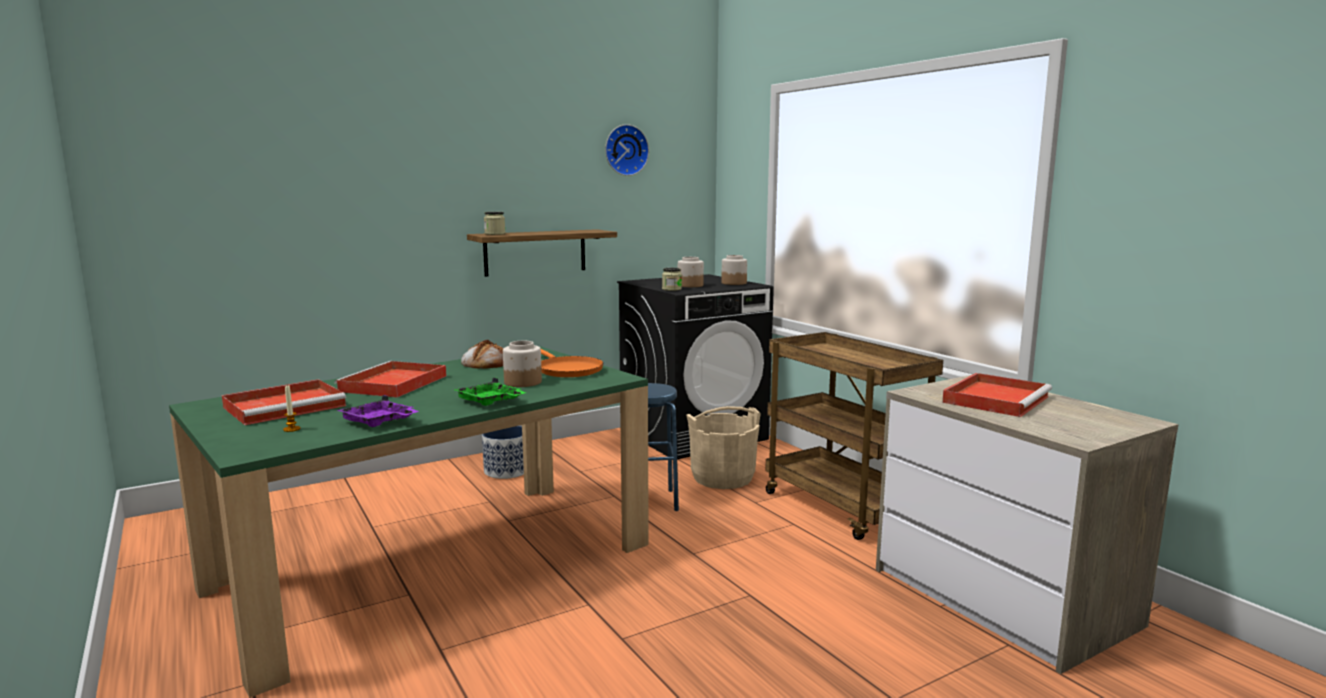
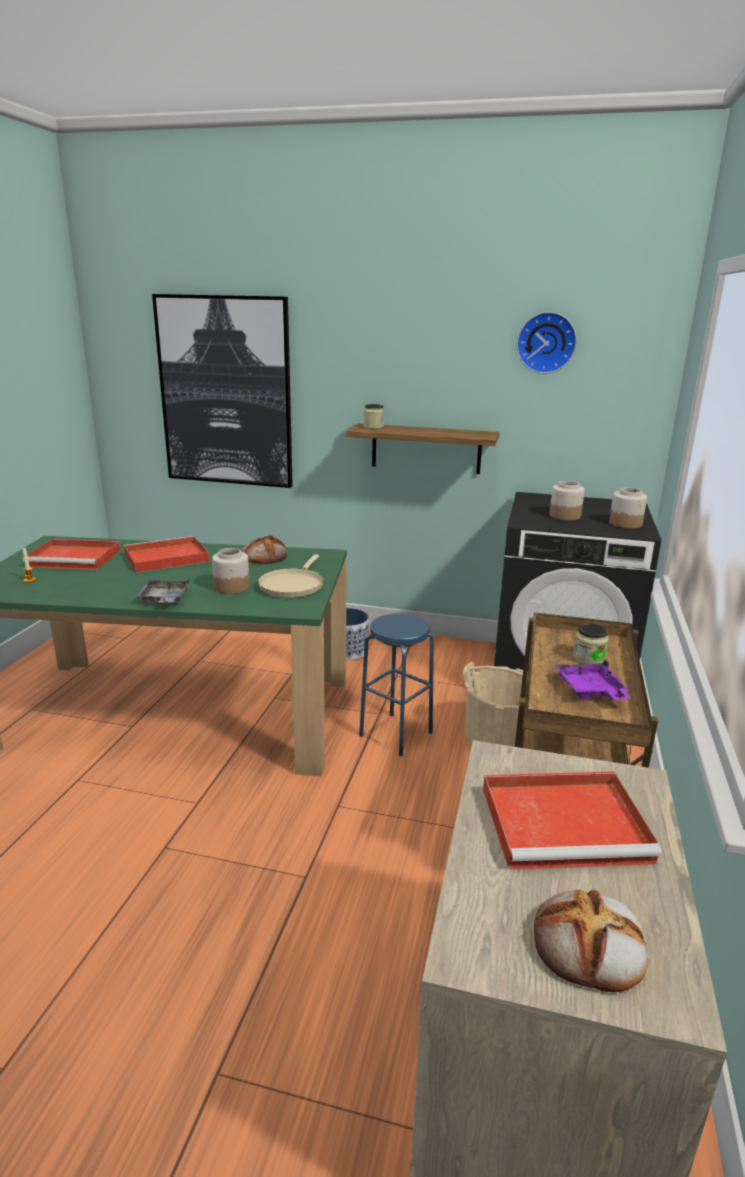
camera: 45 degrees right, 10 degrees up
purple tray [337,395,419,427] -> purple tray moved to [555,659,631,700]
green tray [454,377,527,406] -> grey tray [136,579,189,604]
orange frying pan [541,349,604,377] -> beige frying pan [258,554,324,597]
jar [662,268,682,291] -> jar moved to [573,623,608,664]
none -> picture [152,294,293,488]
none -> bread [534,889,647,992]

